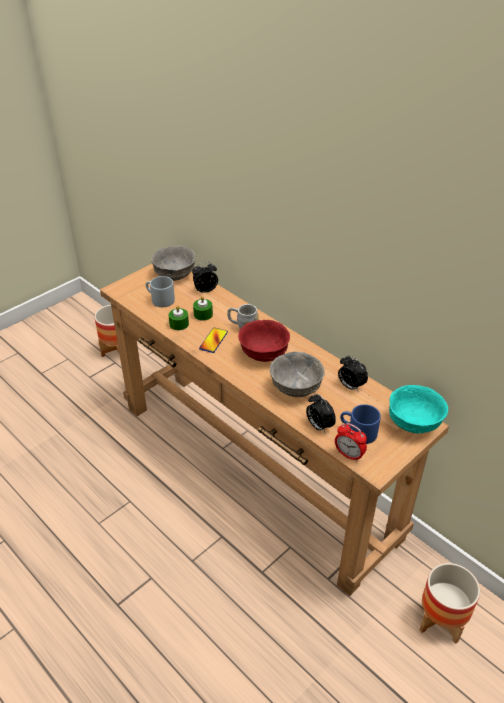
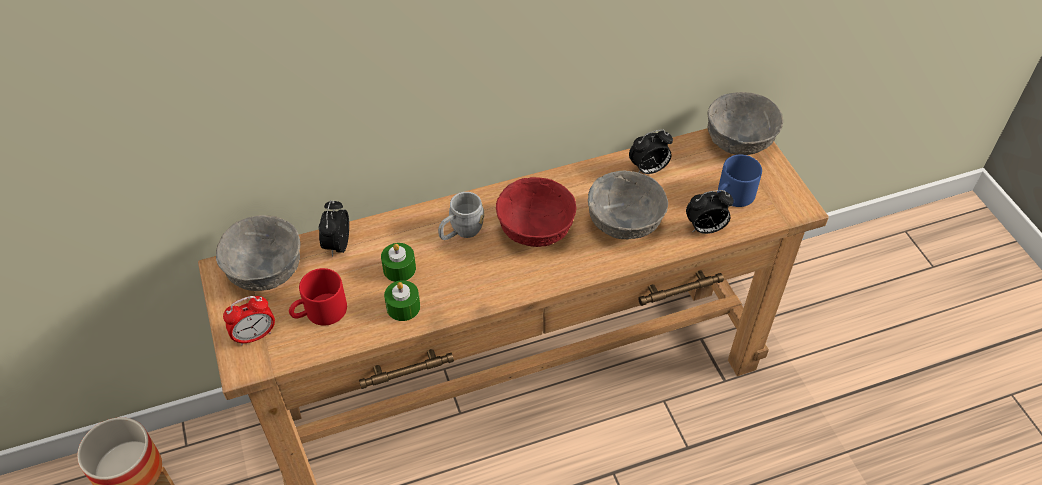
camera: 65 degrees left, 10 degrees up
grey mug [146,276,175,307] -> red mug [289,268,347,325]
phone [199,328,228,353] -> none
alarm clock [335,423,367,462] -> alarm clock moved to [223,296,275,346]
turquoise bowl [389,385,448,433] -> grey bowl [707,92,783,155]
planter [420,563,480,644] -> none

